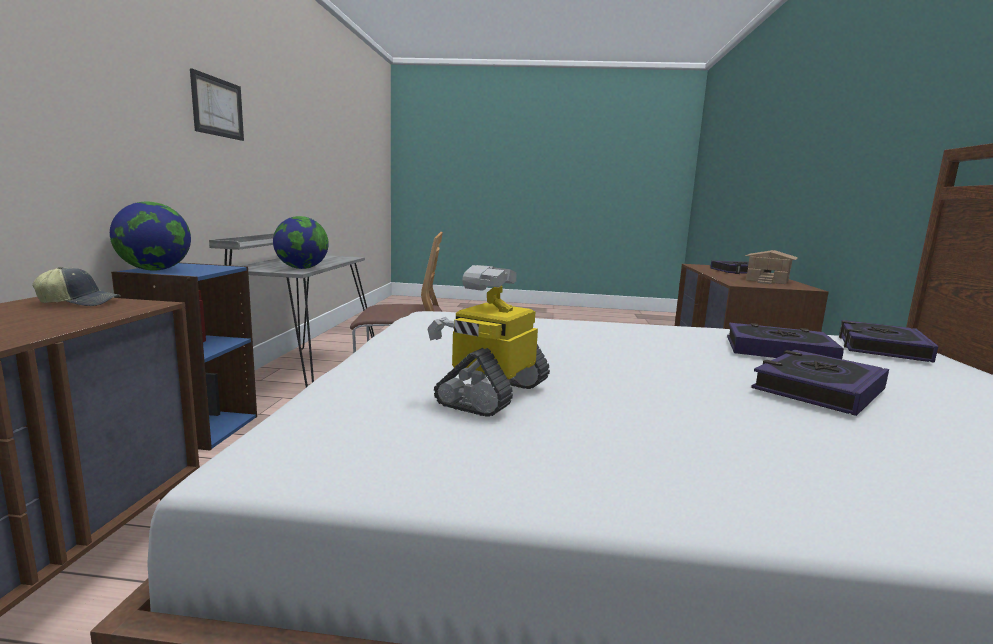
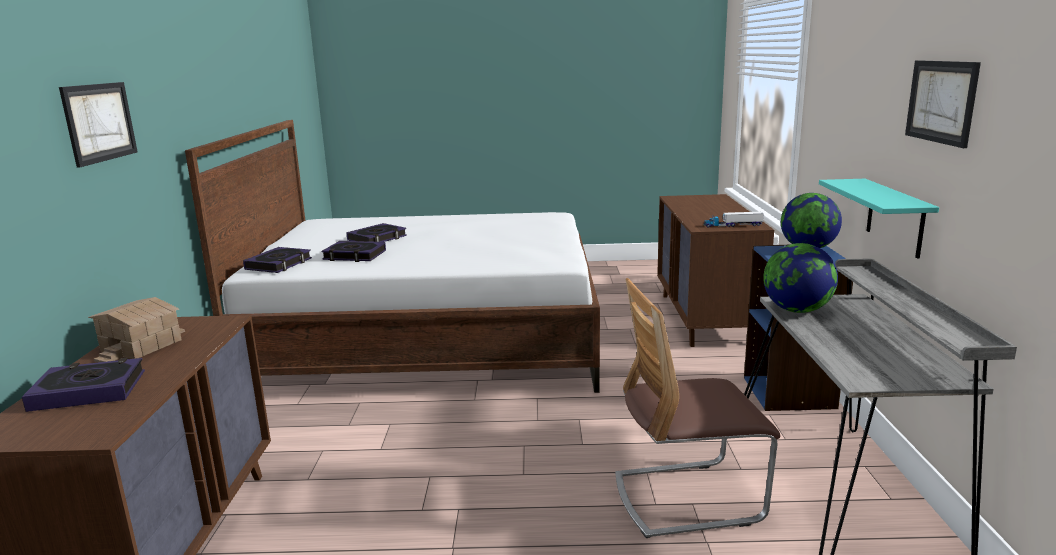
camera: 175 degrees right, 5 degrees up
cap [32,267,121,306] -> toy truck [704,212,763,228]
toy robot [427,265,550,417] -> none
none -> picture [59,82,138,168]
none -> turquoise shelf [819,179,939,259]

